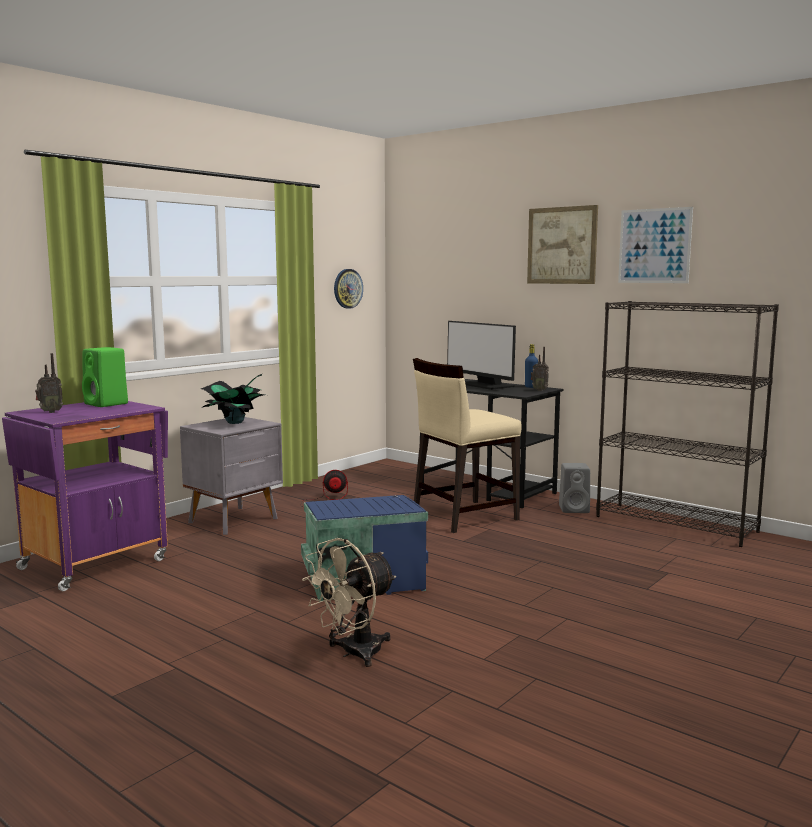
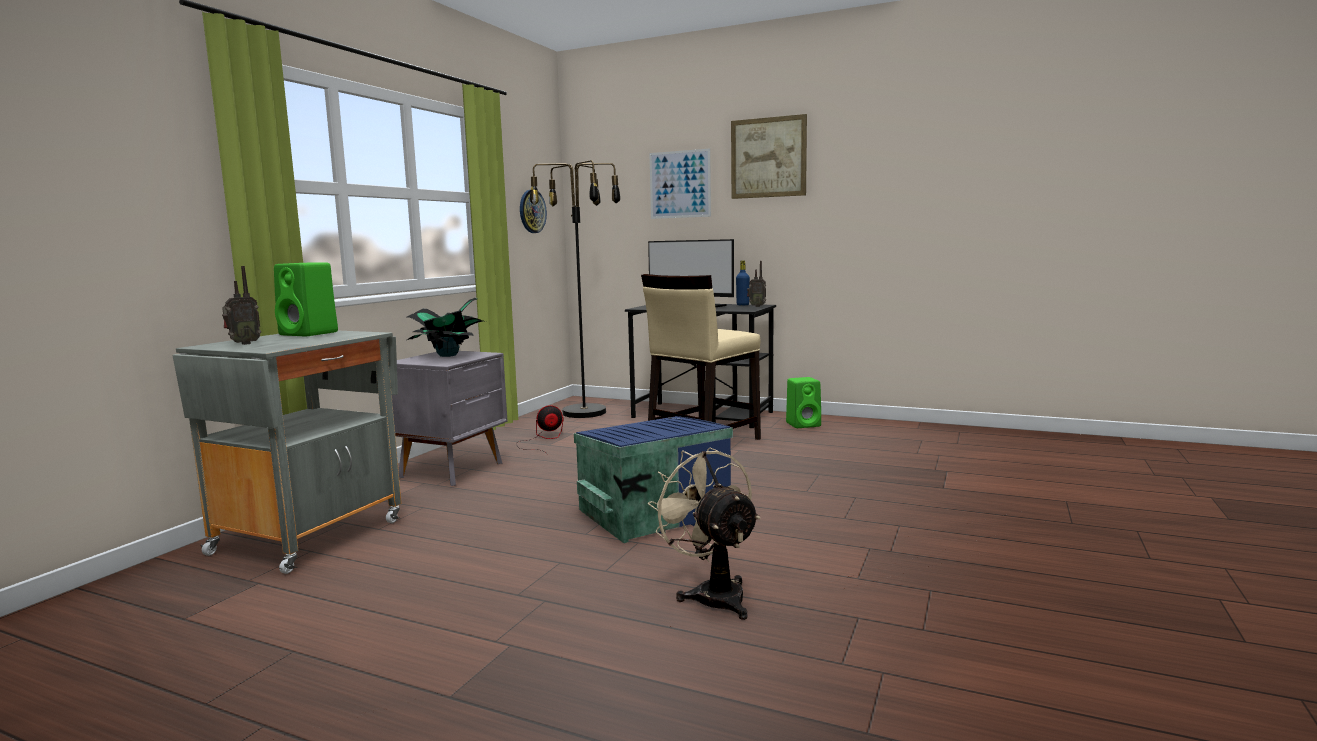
camera: 15 degrees left, 0 degrees up
purple cart [2,401,168,591] -> grey cart [172,331,401,574]
beige fan [302,538,396,667] -> beige fan turned 120 degrees clockwise [648,448,760,620]
grey speaker [559,463,590,513] -> green speaker [786,377,821,428]
black bookcase [596,301,779,547] -> none
picture [618,207,693,283] -> picture moved to [649,149,711,219]
none -> floor lamp [530,160,620,418]

